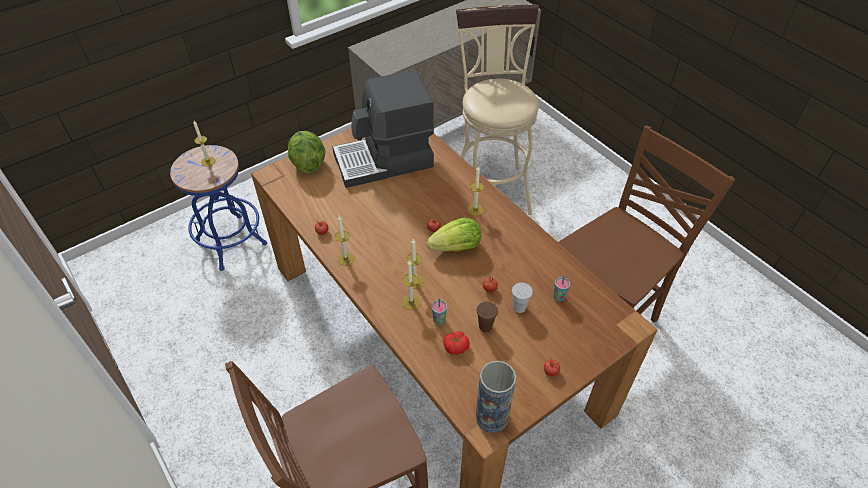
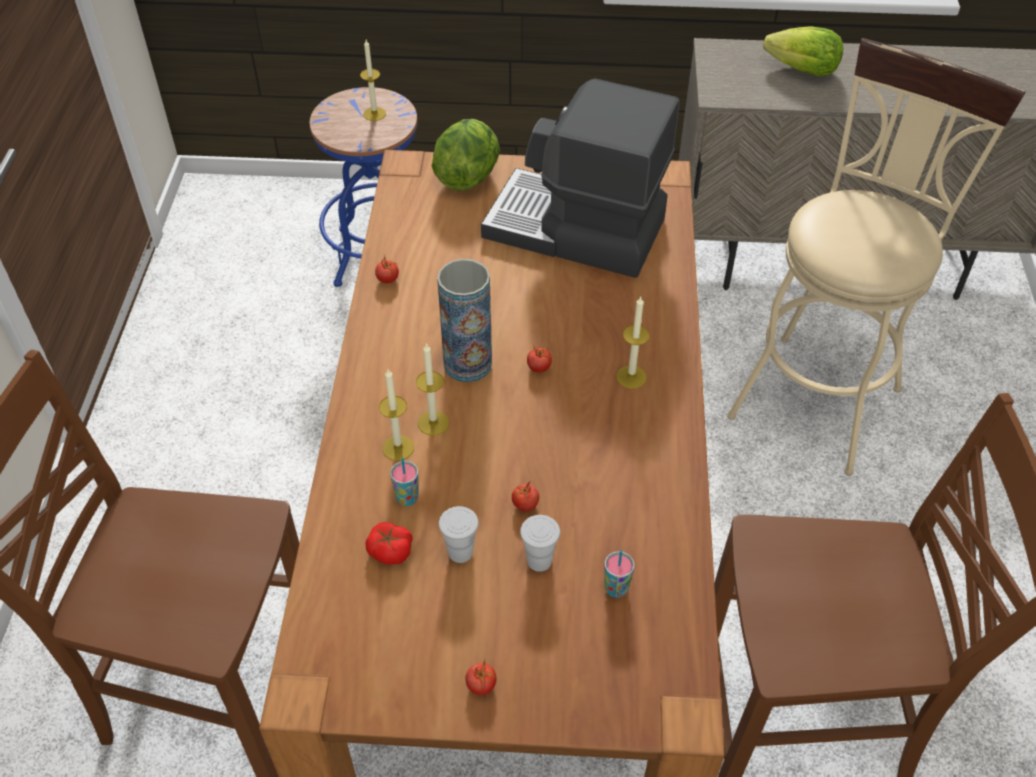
camera: 40 degrees right, 0 degrees up
candle [335,216,354,266] -> none
lettuce [427,217,481,251] -> lettuce moved to [763,26,843,76]
vase [476,361,516,433] -> vase moved to [437,259,492,382]
brown cup [477,302,498,332] -> white cup [439,506,479,563]

